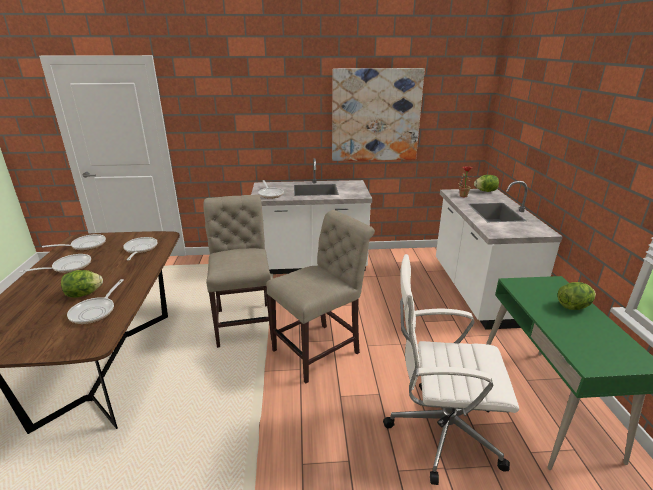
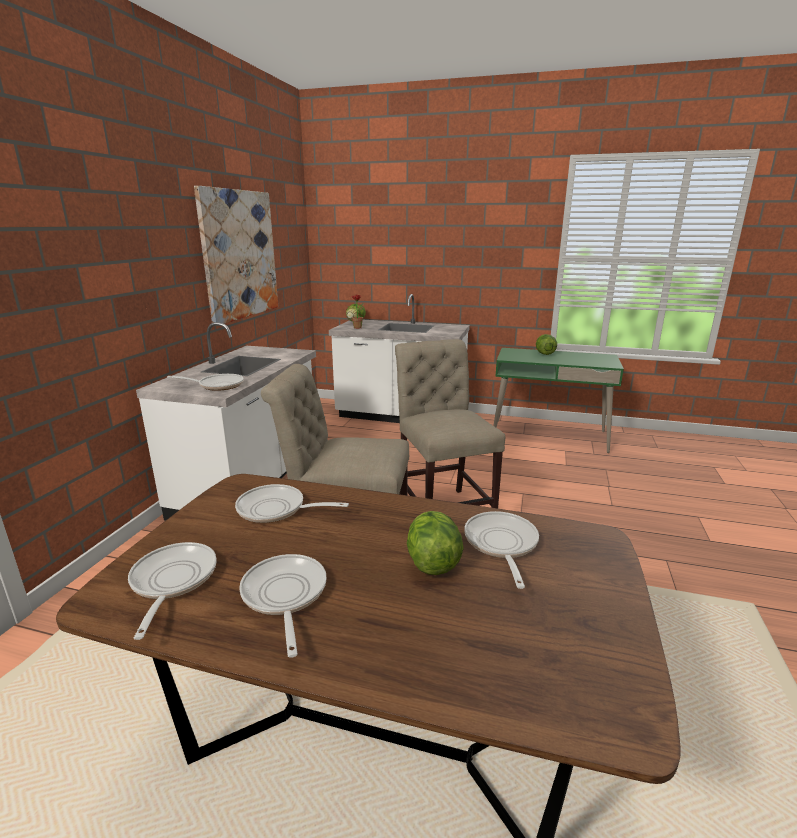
camera: 70 degrees left, 5 degrees down
frying pan [67,279,124,324] -> frying pan turned 120 degrees counterclockwise [465,511,539,589]
white office chair [383,254,519,485] -> none

